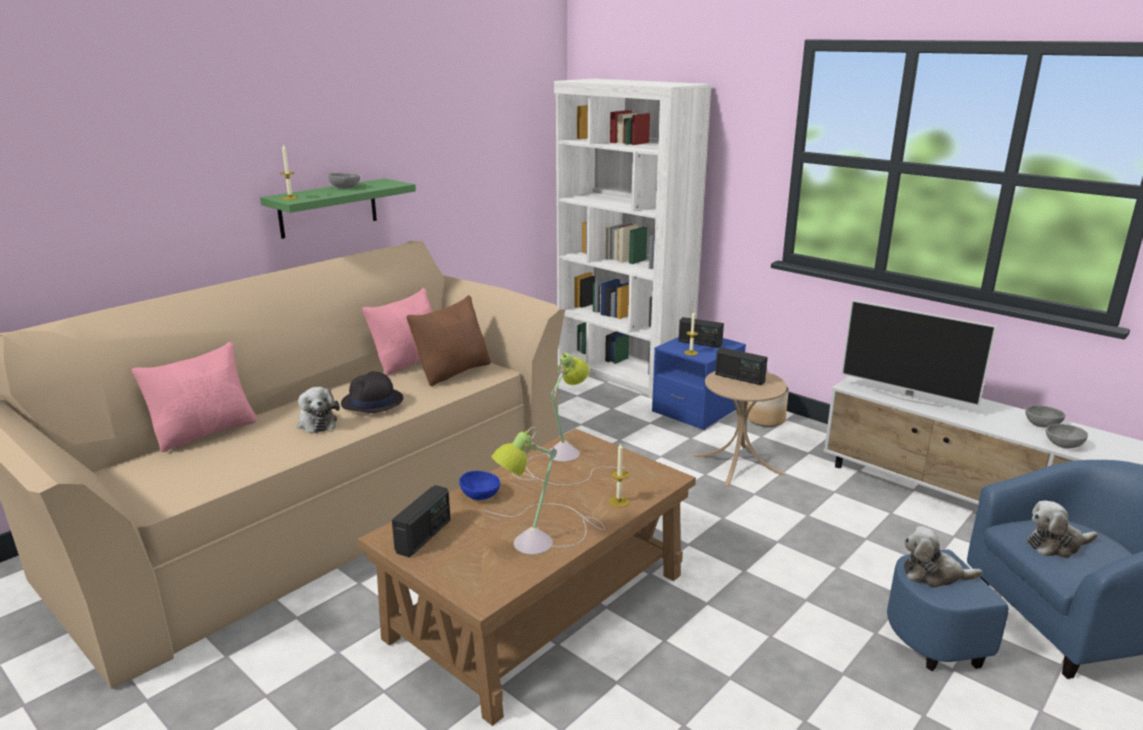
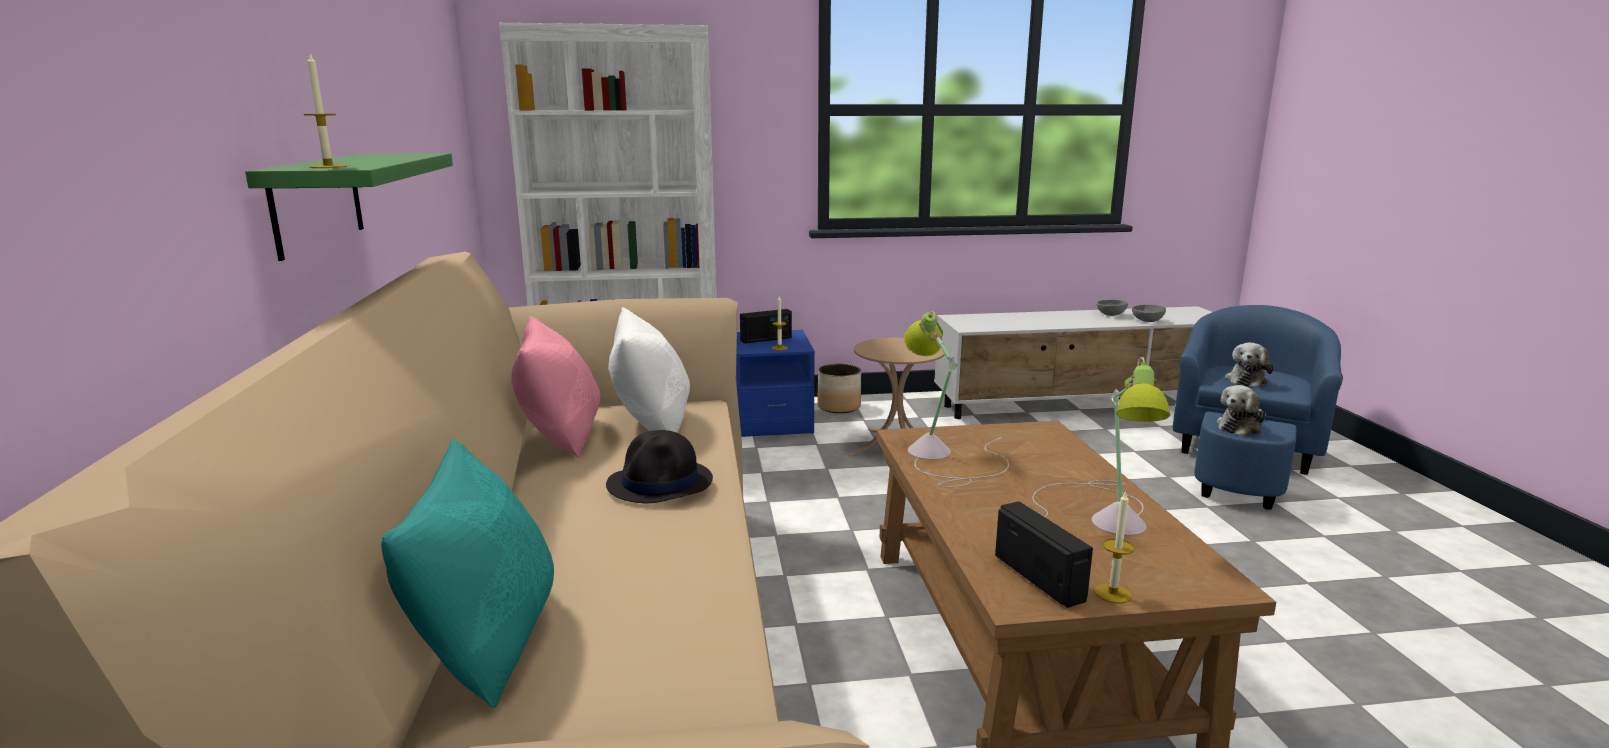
camera: 50 degrees left, 5 degrees down
pink pillow [131,342,257,452] -> turquoise pillow [381,439,554,708]
plush toy [297,387,340,433] -> none
grey bowl [328,173,360,188] -> none
brown pillow [407,295,491,386] -> white pillow [608,307,690,433]
blue bowl [459,471,500,500] -> none
candle [609,442,629,508] -> candle moved to [1095,490,1135,604]
radio [715,347,768,385] -> none
television [841,300,997,407] -> none

